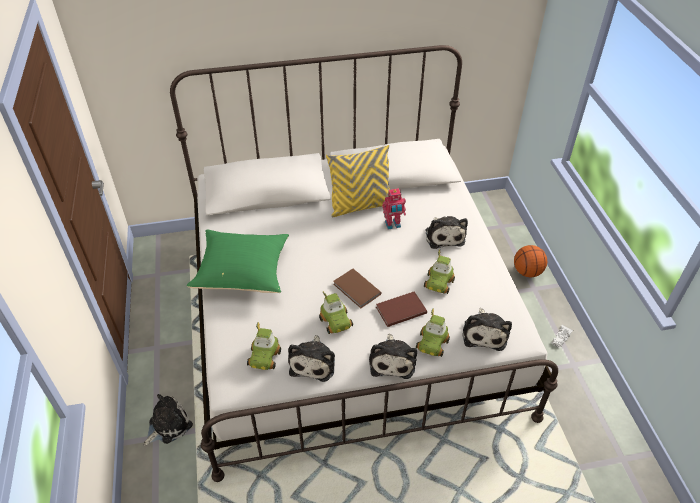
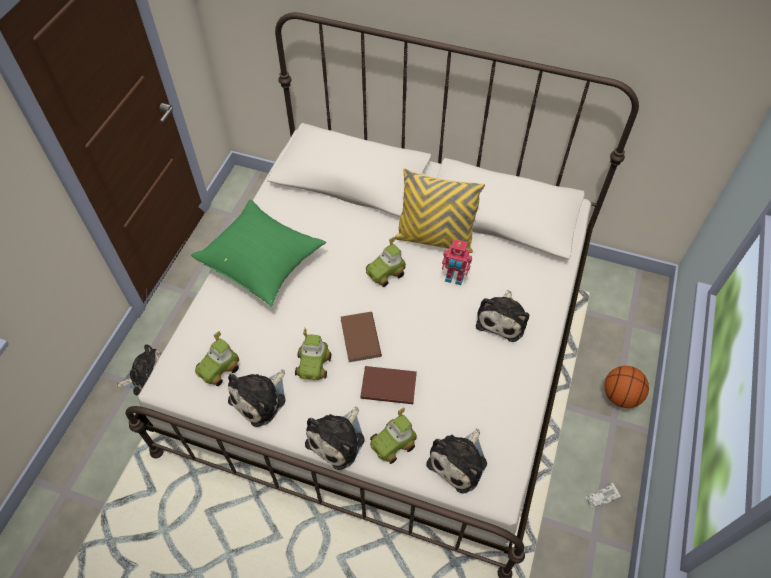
camera: 30 degrees right, 10 degrees up
toy car [424,249,455,294] -> toy car moved to [366,237,406,287]

